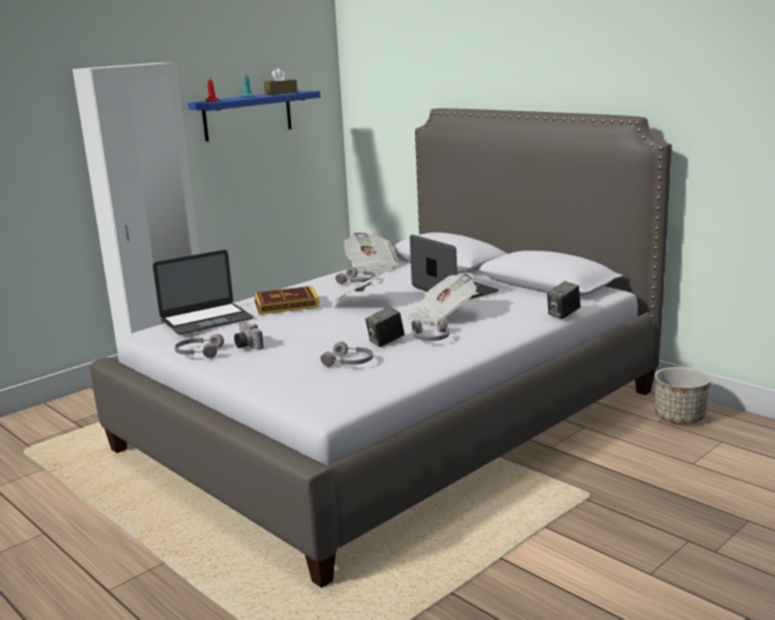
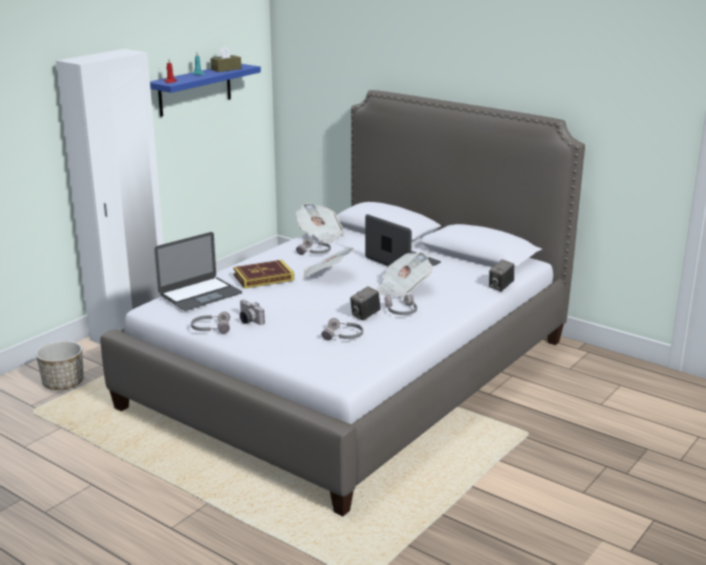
camera: 10 degrees left, 5 degrees up
planter [654,367,711,424] -> planter moved to [36,341,84,390]

